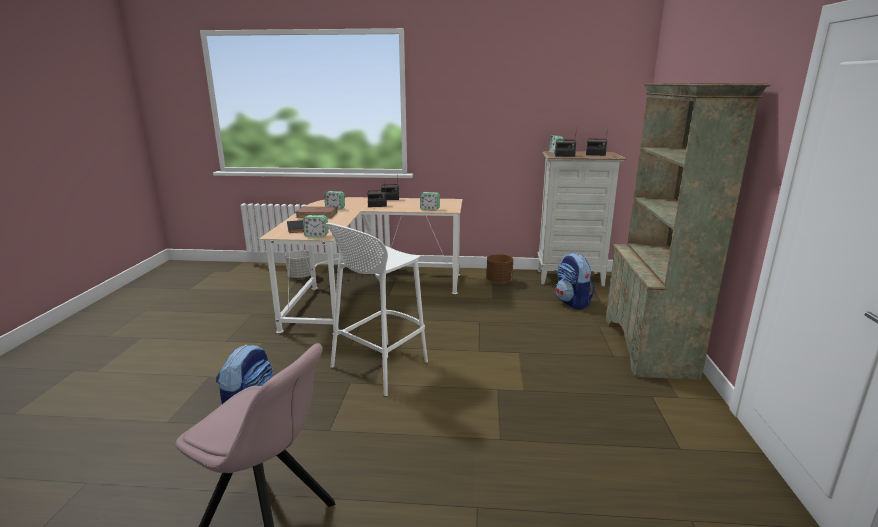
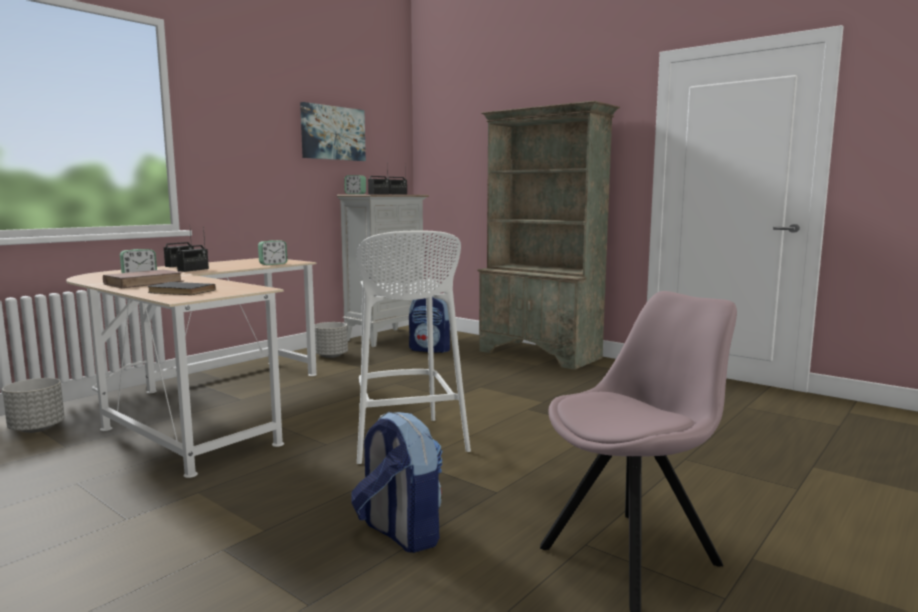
camera: 55 degrees left, 10 degrees down
alarm clock [303,215,328,237] -> none
brown planter [486,254,513,284] -> grey planter [315,322,348,358]
none -> picture [300,102,366,161]

